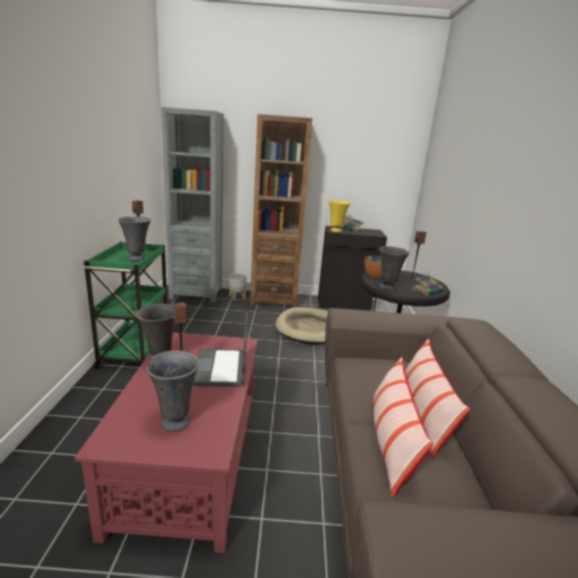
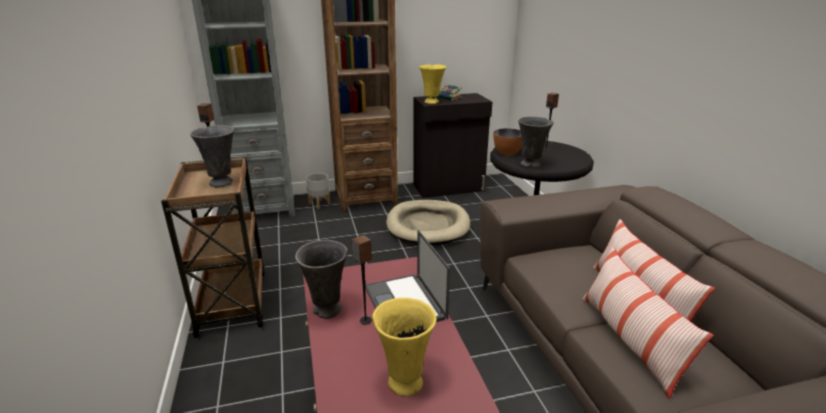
camera: 15 degrees left, 5 degrees up
green cart [84,242,167,369] -> brown cart [161,157,265,338]
grey vase [146,350,200,432] -> yellow vase [372,298,436,396]
book [412,275,443,296] -> none

